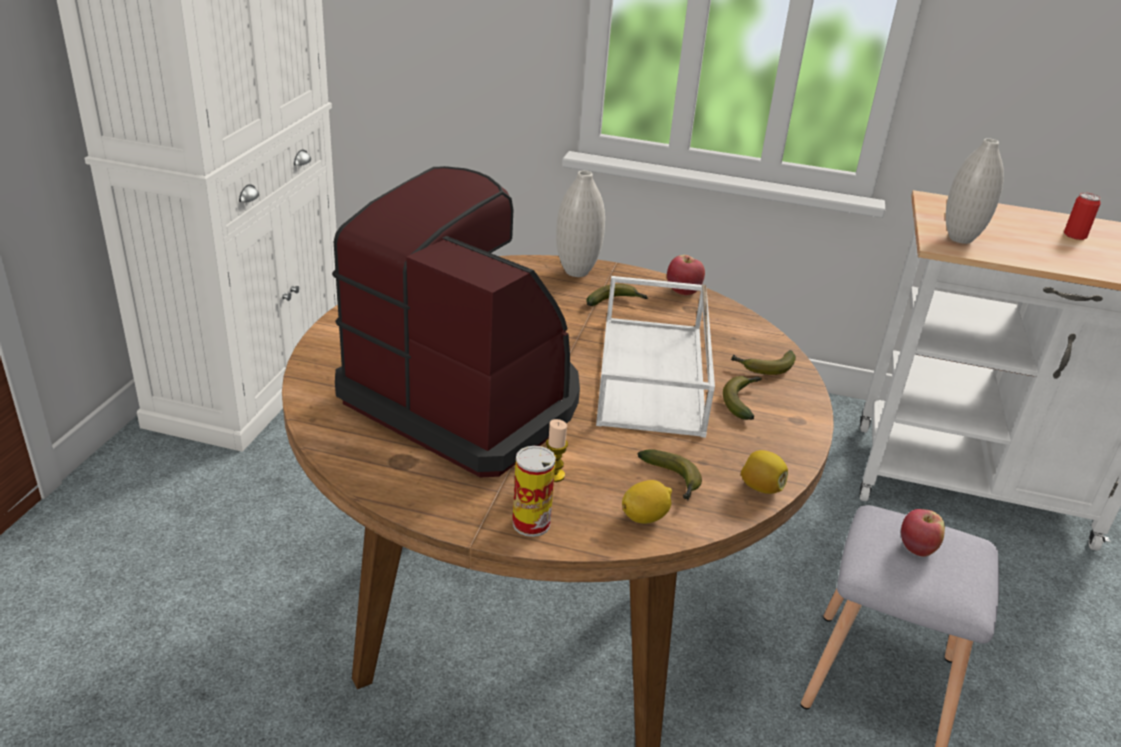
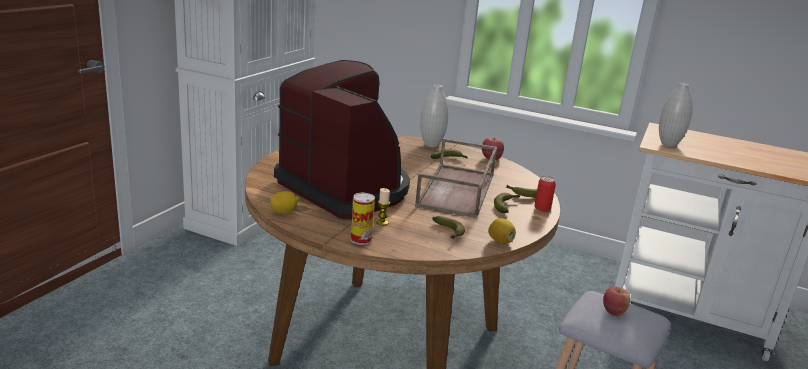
camera: 10 degrees right, 10 degrees down
white tray [596,276,715,438] -> brown tray [415,138,497,218]
lemon [622,480,672,524] -> lemon moved to [270,191,299,214]
can [1064,192,1101,240] -> can moved to [534,176,556,211]

